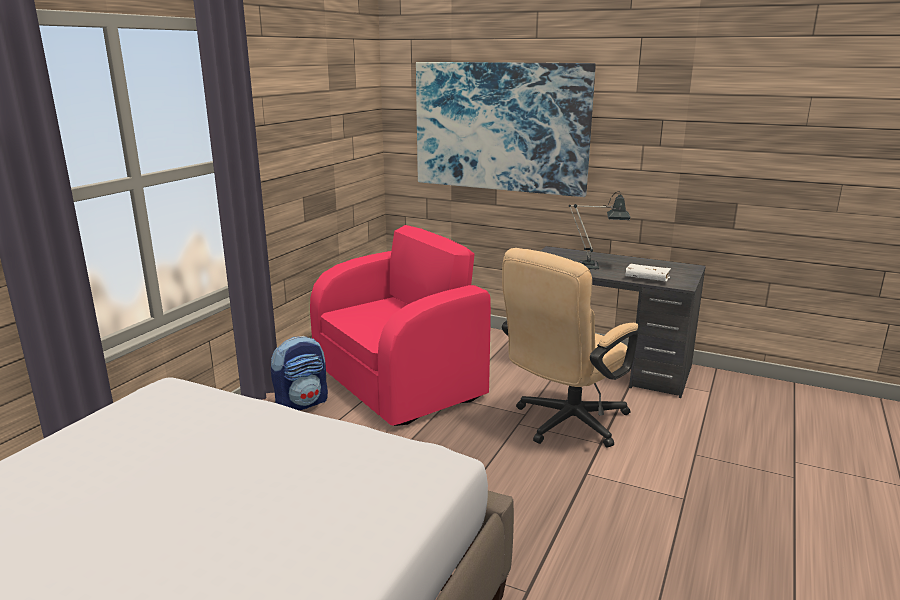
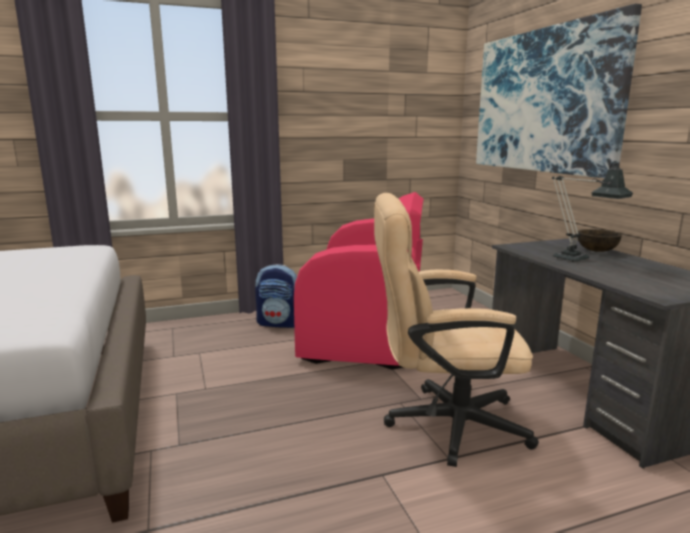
camera: 45 degrees right, 5 degrees down
white book [626,264,671,281] -> none
none -> brown bowl [578,229,622,252]

